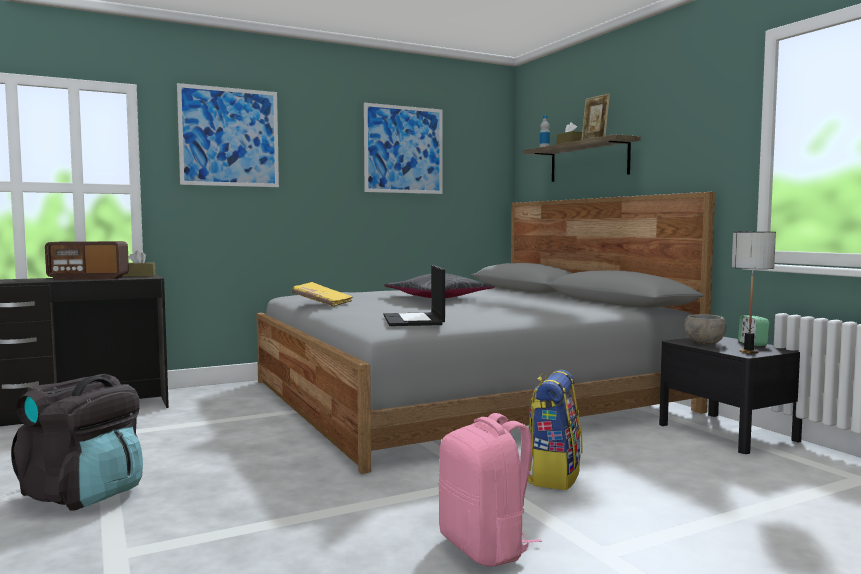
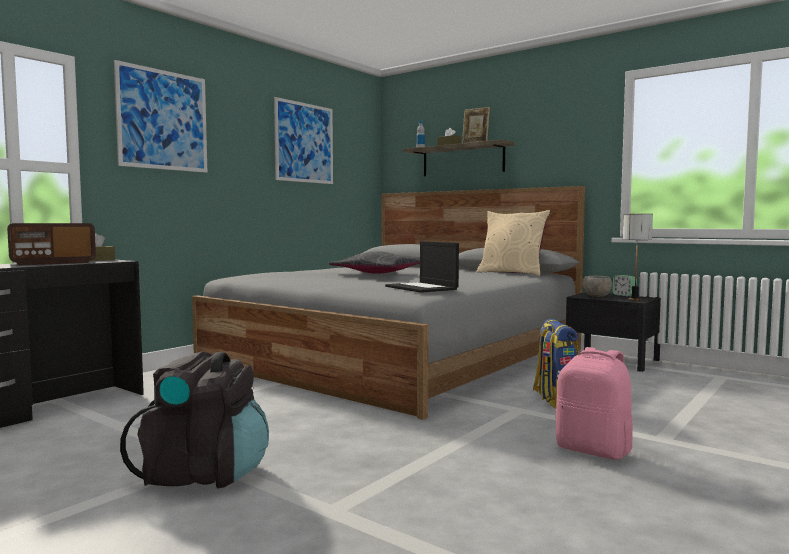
camera: 25 degrees left, 0 degrees up
yellow book [292,282,353,307] -> none
none -> beige pillow [477,210,550,276]

